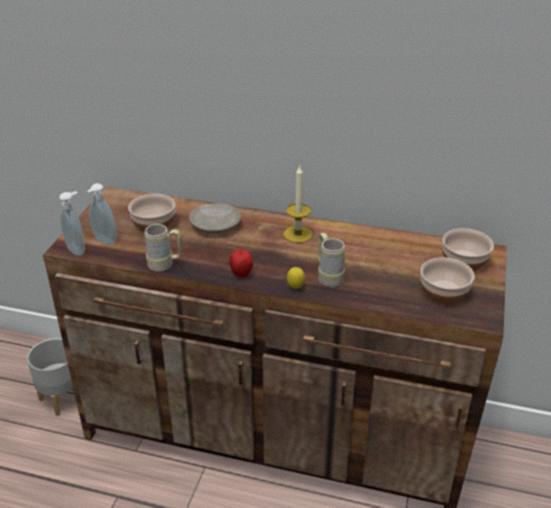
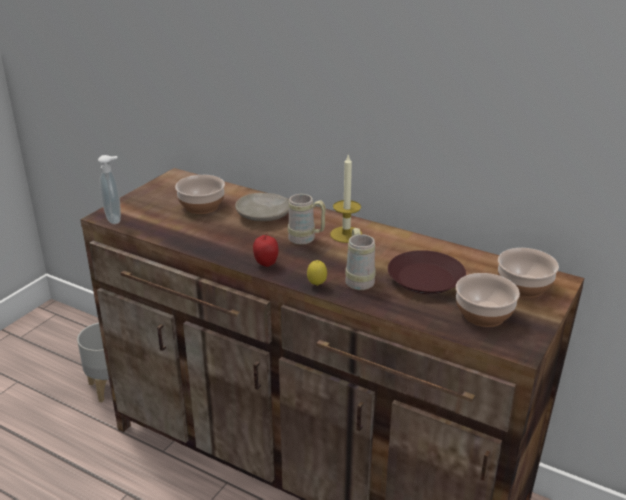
camera: 15 degrees right, 5 degrees down
soap dispenser [87,183,117,245] -> none
beige mug [145,224,182,272] -> beige mug moved to [288,194,326,245]
none -> brown plate [388,250,466,294]

